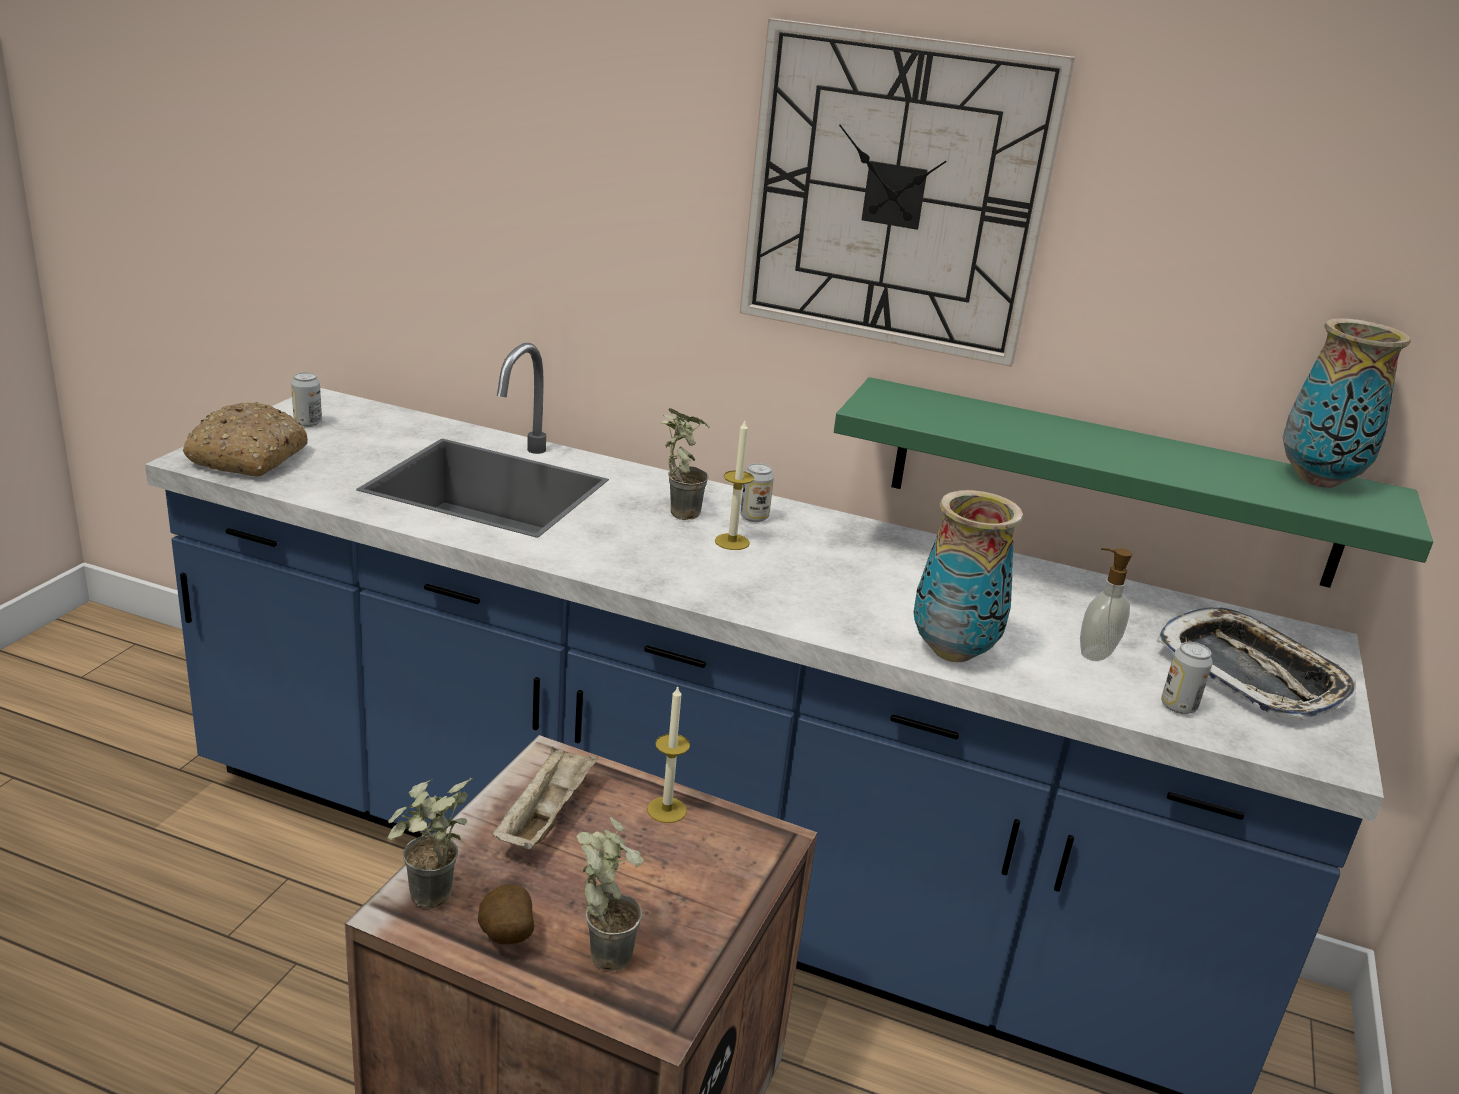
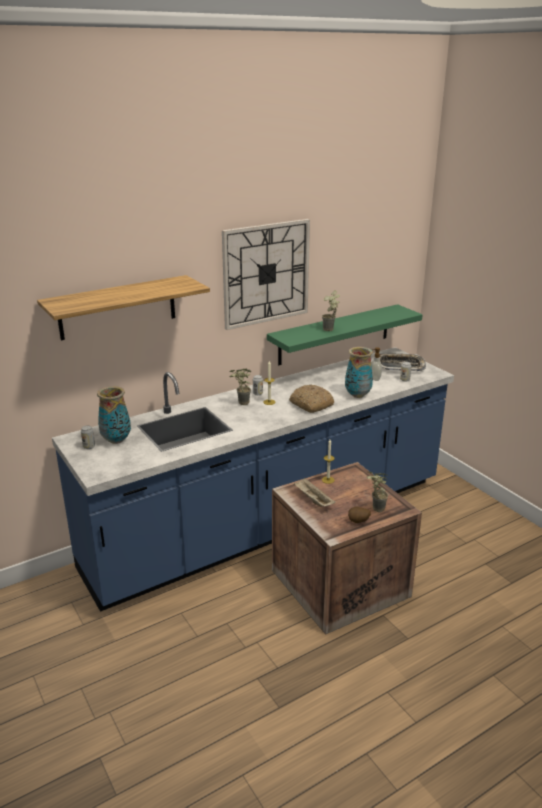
camera: 50 degrees left, 0 degrees up
bread [183,402,308,477] -> bread moved to [289,384,334,413]
potted plant [387,777,473,909] -> potted plant moved to [322,290,340,331]
vase [1283,318,1411,488] -> vase moved to [97,386,131,444]
none -> shelf [37,275,210,340]

